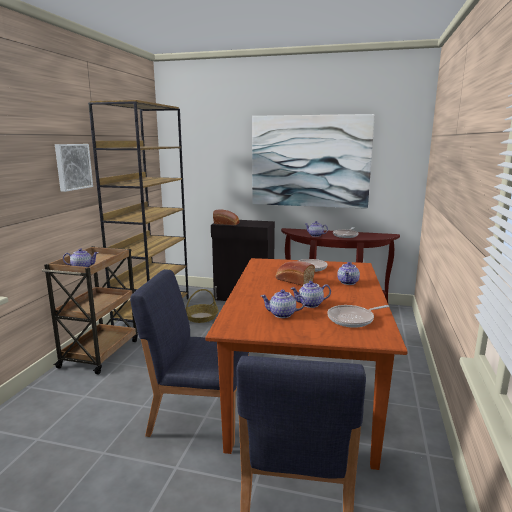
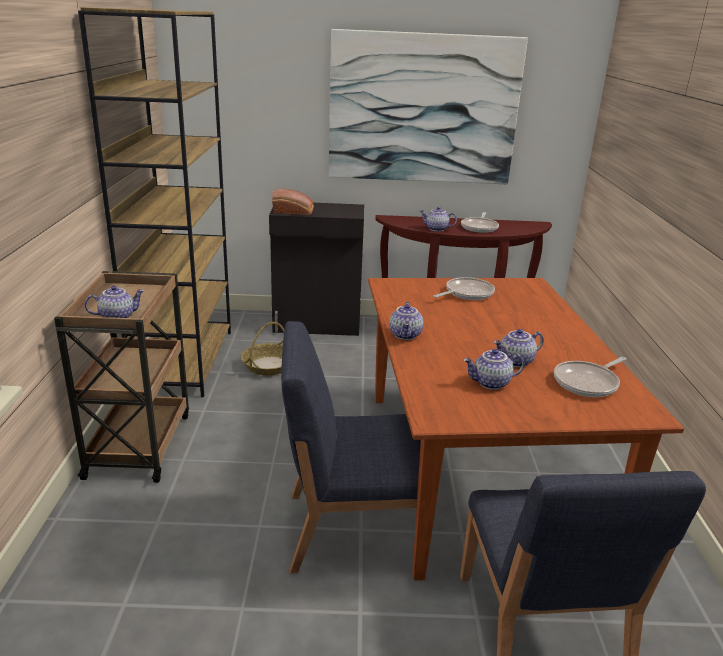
camera: 15 degrees left, 10 degrees up
picture [55,144,93,192] -> none
bread [276,261,315,286] -> none
teapot [337,262,360,285] -> teapot moved to [389,302,423,340]

